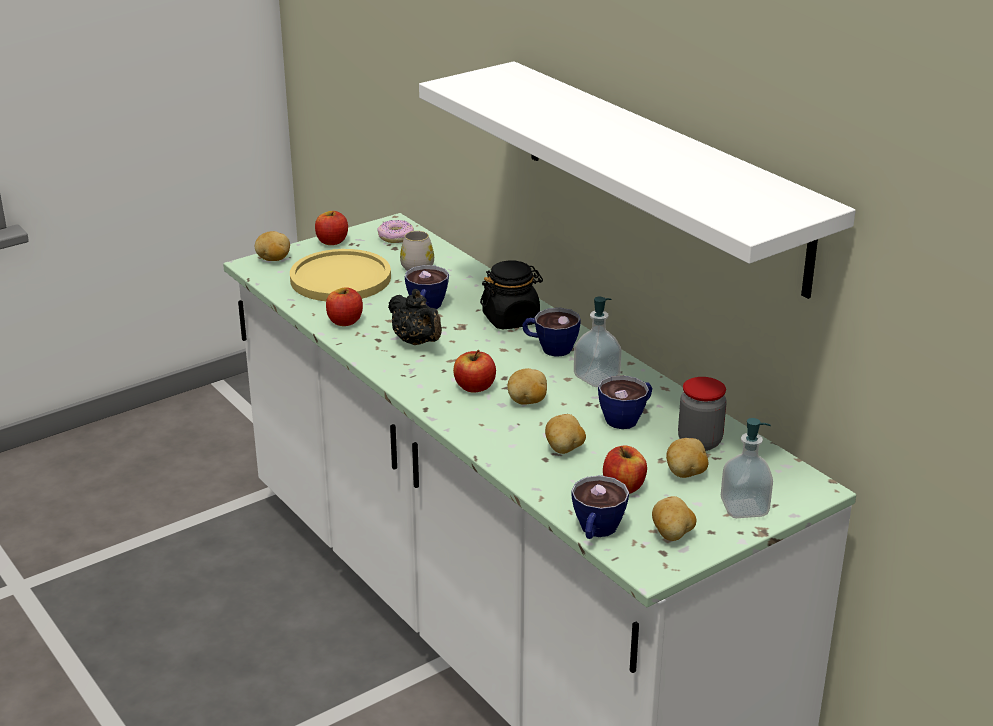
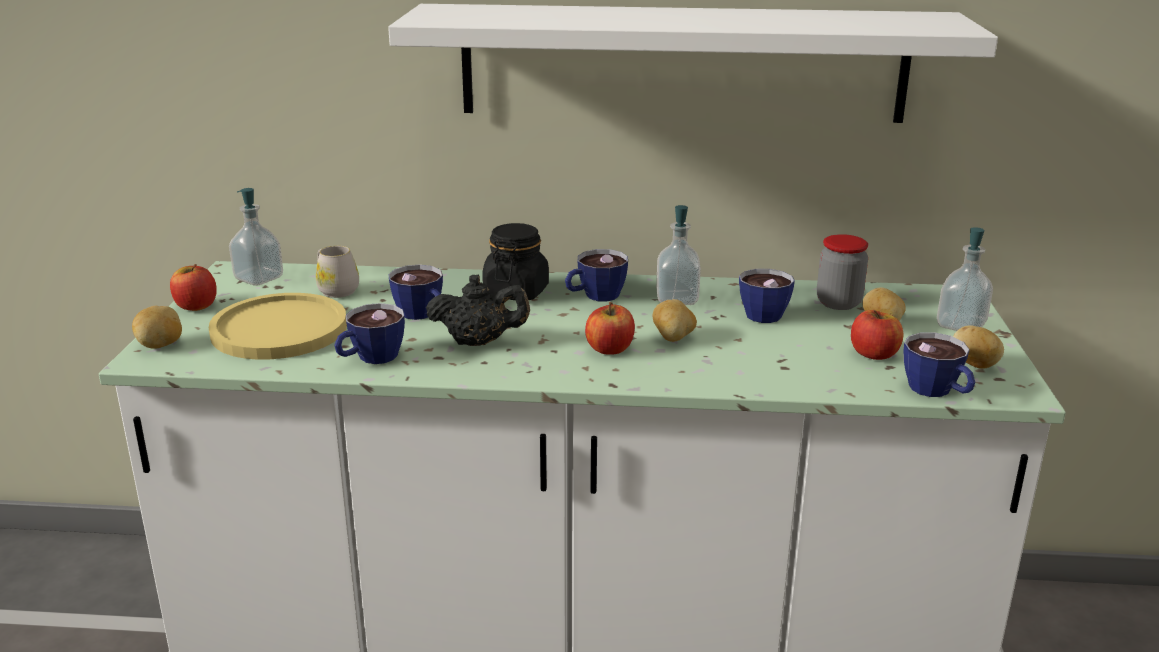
camera: 50 degrees left, 5 degrees down
apple [326,287,363,326] -> cup [334,303,405,364]
donut [377,220,414,243] -> soap dispenser [229,188,283,286]
potato [545,414,586,454] -> none

